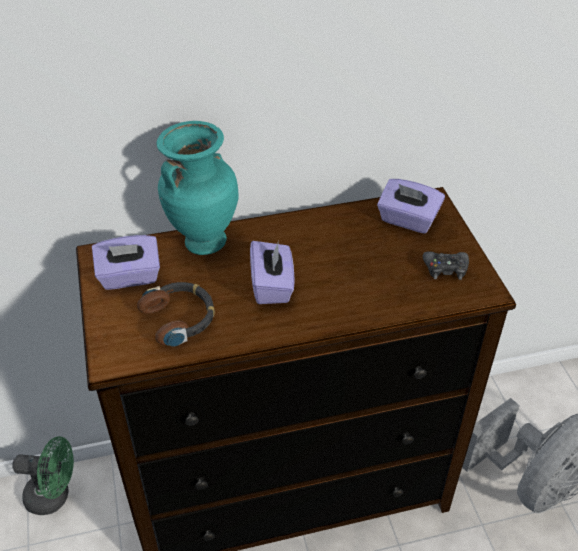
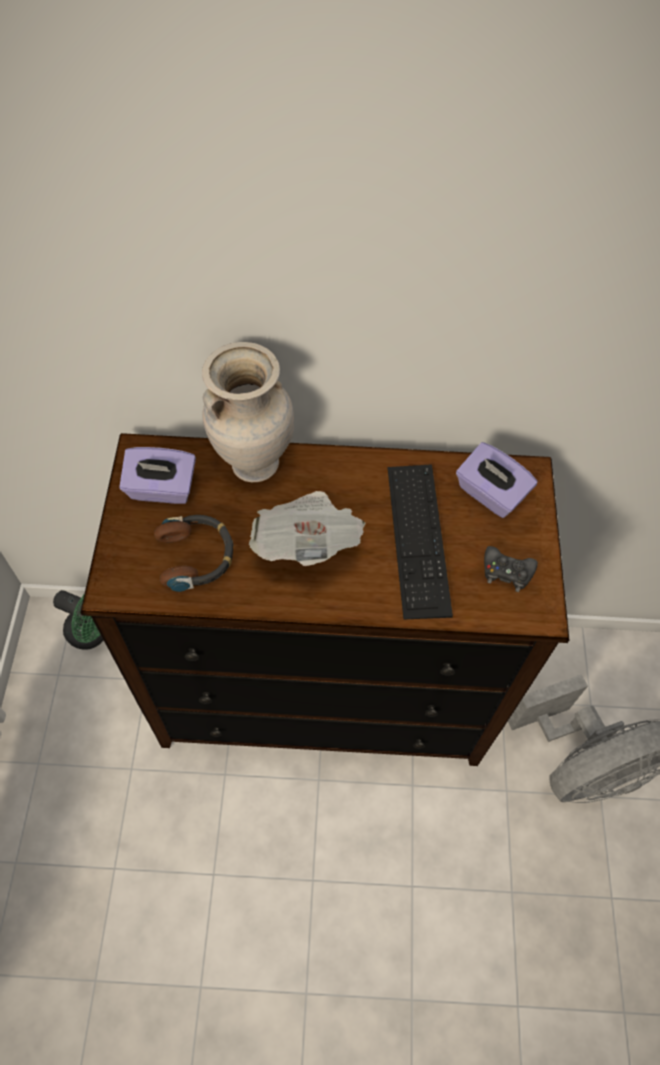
camera: 15 degrees right, 15 degrees up
turquoise vase [156,121,239,255] -> beige vase [202,342,294,482]
purple tissue box [250,241,295,304] -> newspaper [249,491,365,566]
none -> keyboard [388,464,453,620]

